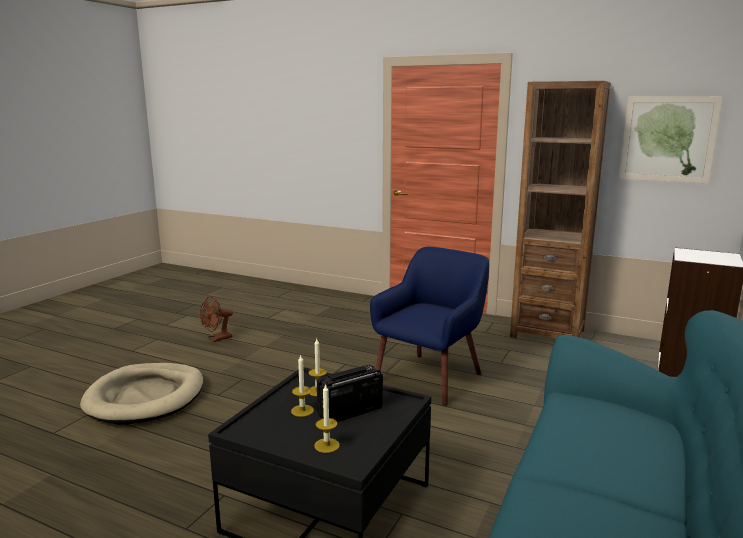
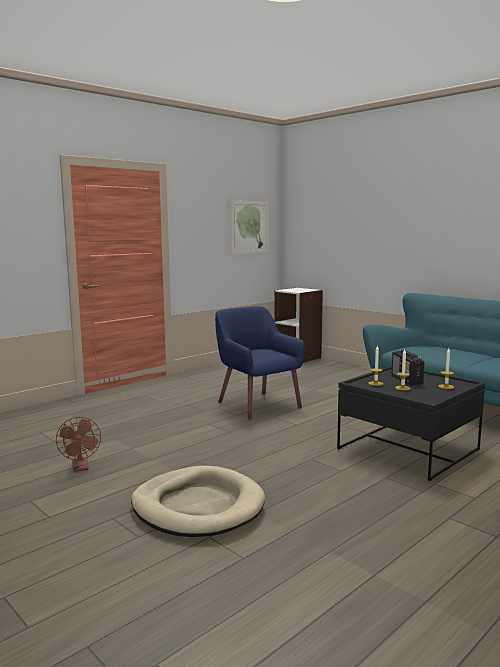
camera: 70 degrees left, 5 degrees down
brown bookcase [510,81,611,338] -> none

